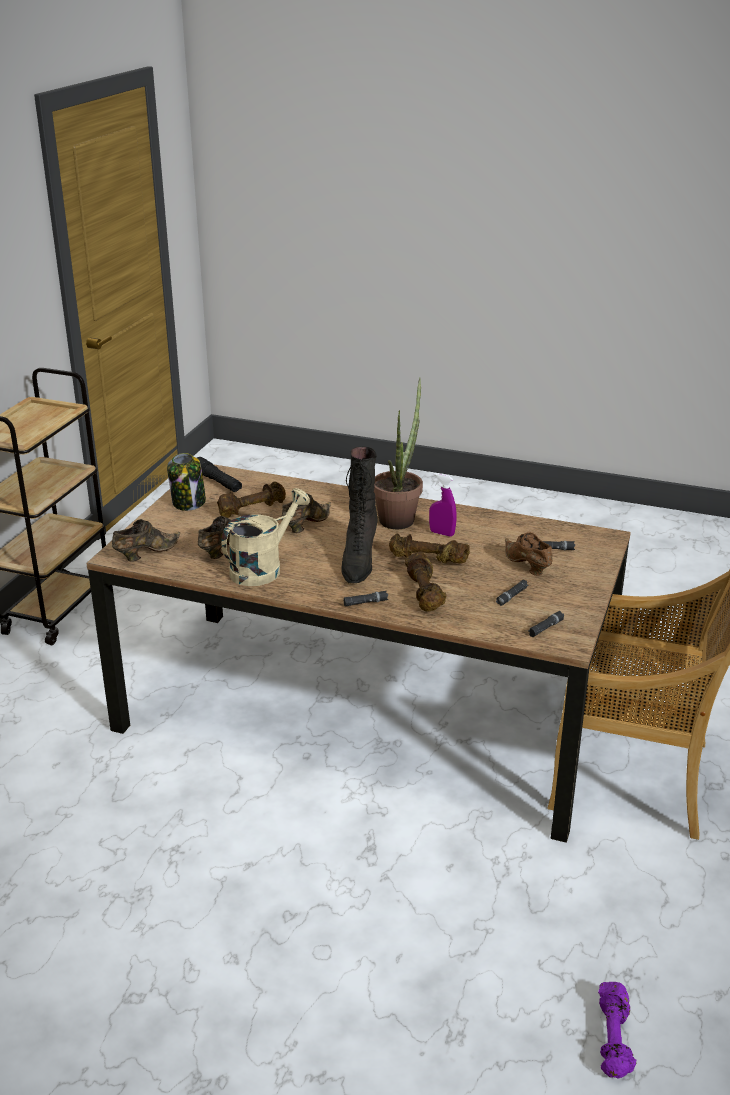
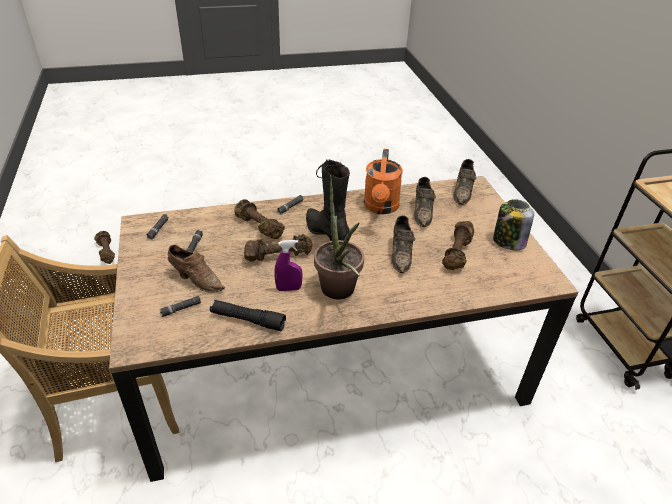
camera: 145 degrees right, 10 degrees up
black flashlight [197,457,242,492] -> black flashlight moved to [210,300,286,331]
beige watering can [221,488,310,586] -> orange watering can [364,149,403,214]
purple dumbbell [598,982,636,1079] -> brown dumbbell [94,231,115,264]

